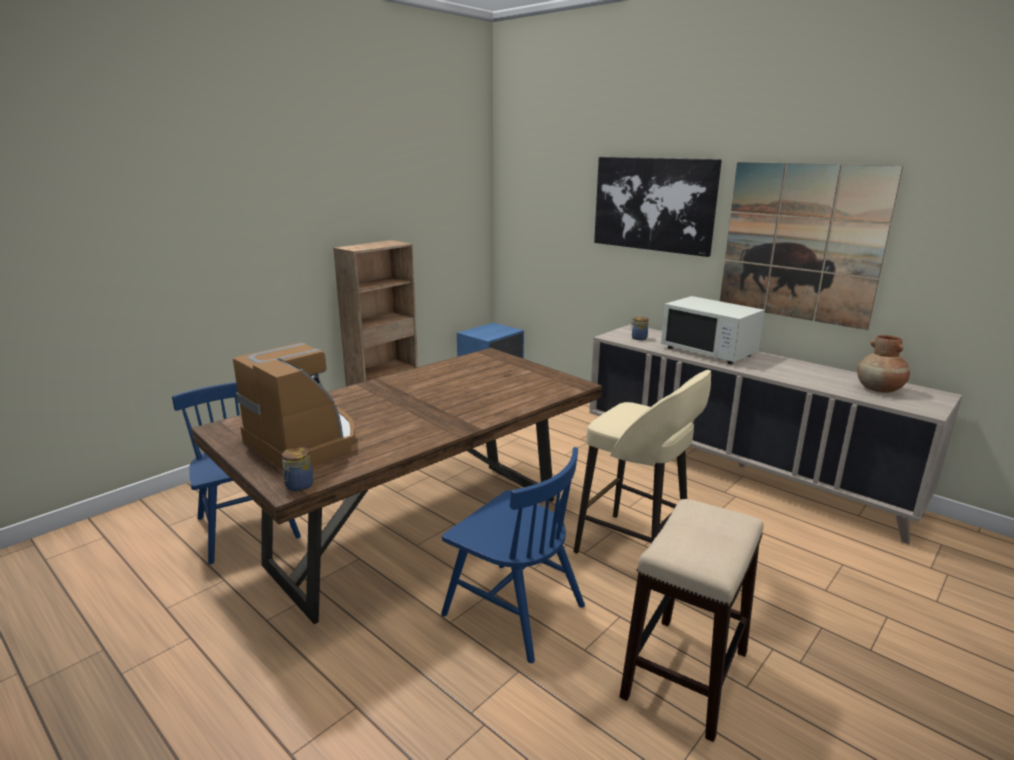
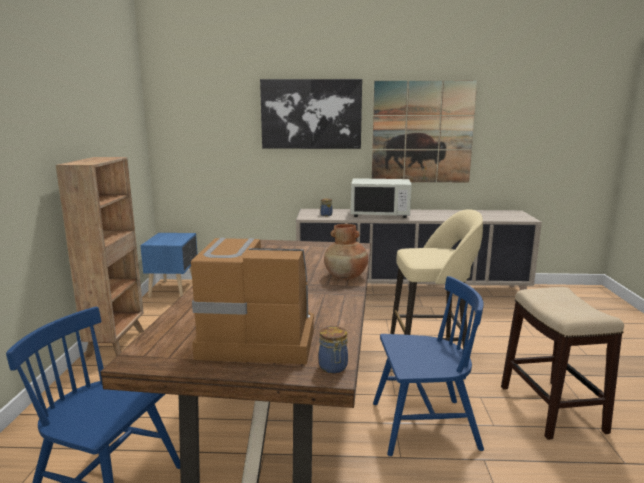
camera: 40 degrees left, 5 degrees down
brown vase [857,335,910,393] -> brown vase moved to [324,224,368,279]

